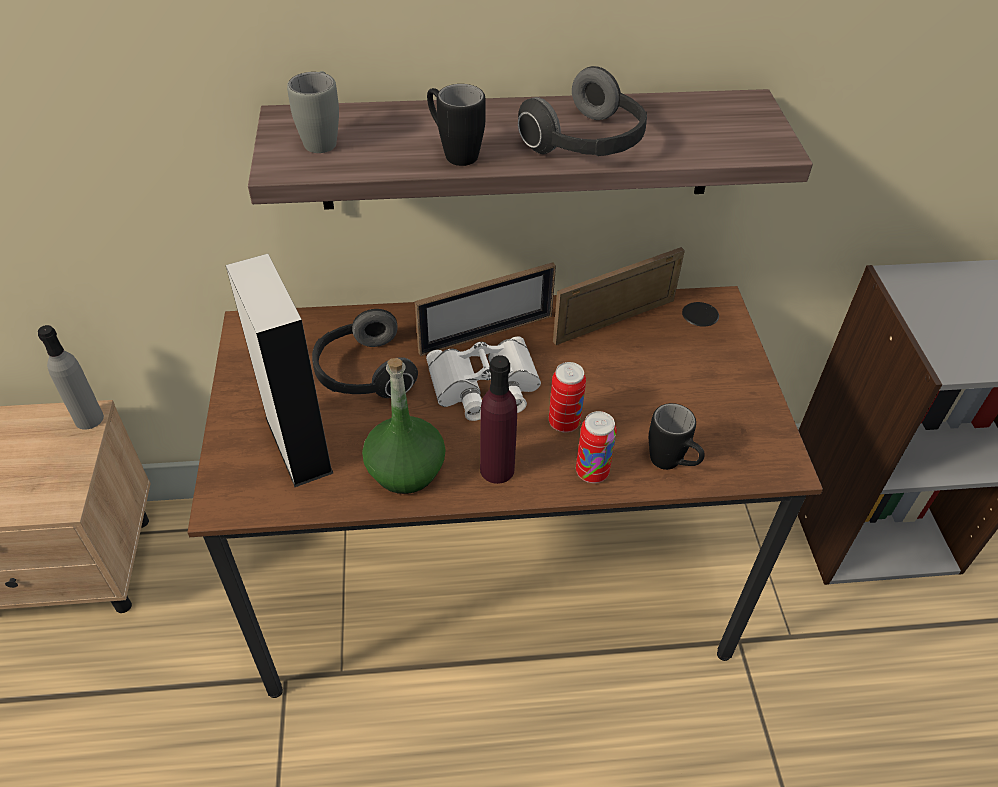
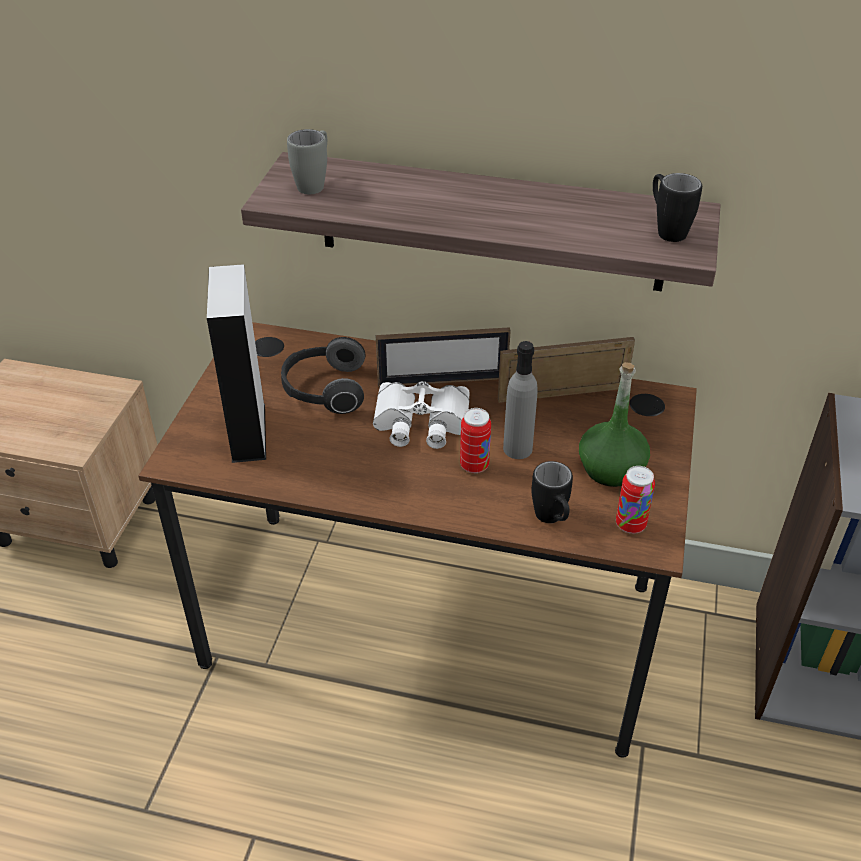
camera: 20 degrees right, 5 degrees down
grey bottle [38,325,104,430] -> grey bottle moved to [503,341,538,459]
green bottle [362,358,446,494] -> green bottle moved to [579,362,650,487]
black mug [427,84,486,166] -> black mug moved to [653,173,702,242]
purple bottle [480,355,517,484] -> none
headphones [518,66,647,156] -> none
can [576,411,617,483] -> can moved to [616,466,655,534]

